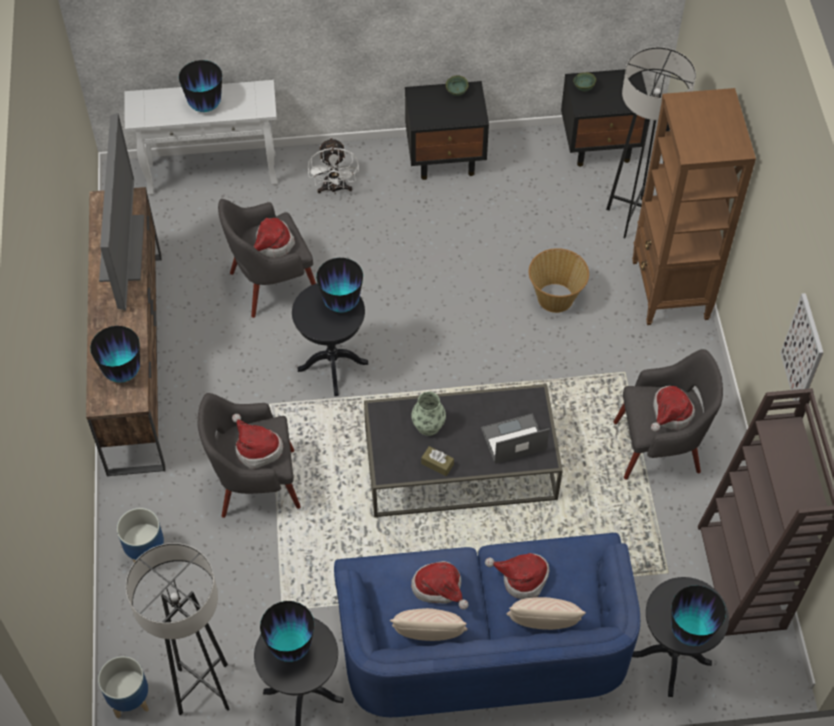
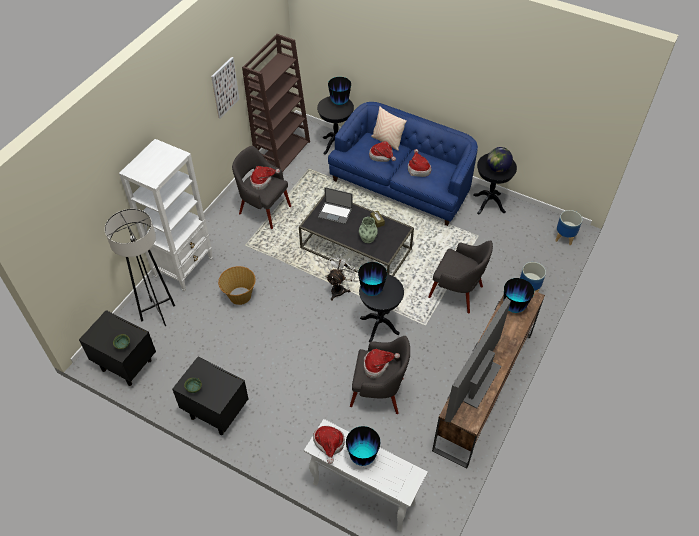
camera: 145 degrees left, 5 degrees down
grey floor lamp [126,543,230,716] -> none
hat [232,414,283,470] -> hat moved to [313,426,345,464]
vase [260,601,314,662] -> globe [487,147,513,173]
white fan [308,137,359,194] -> white fan moved to [326,254,358,301]
beige pillow [390,608,467,641] -> none
brown bookcase [632,88,756,325] -> white bookcase [119,139,213,292]

